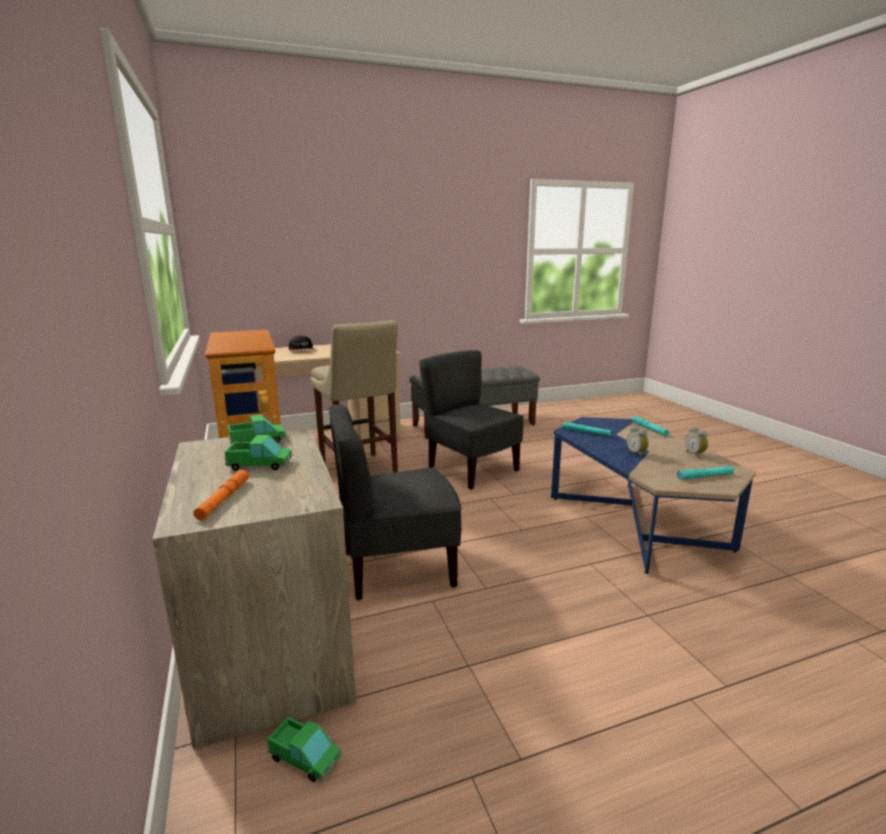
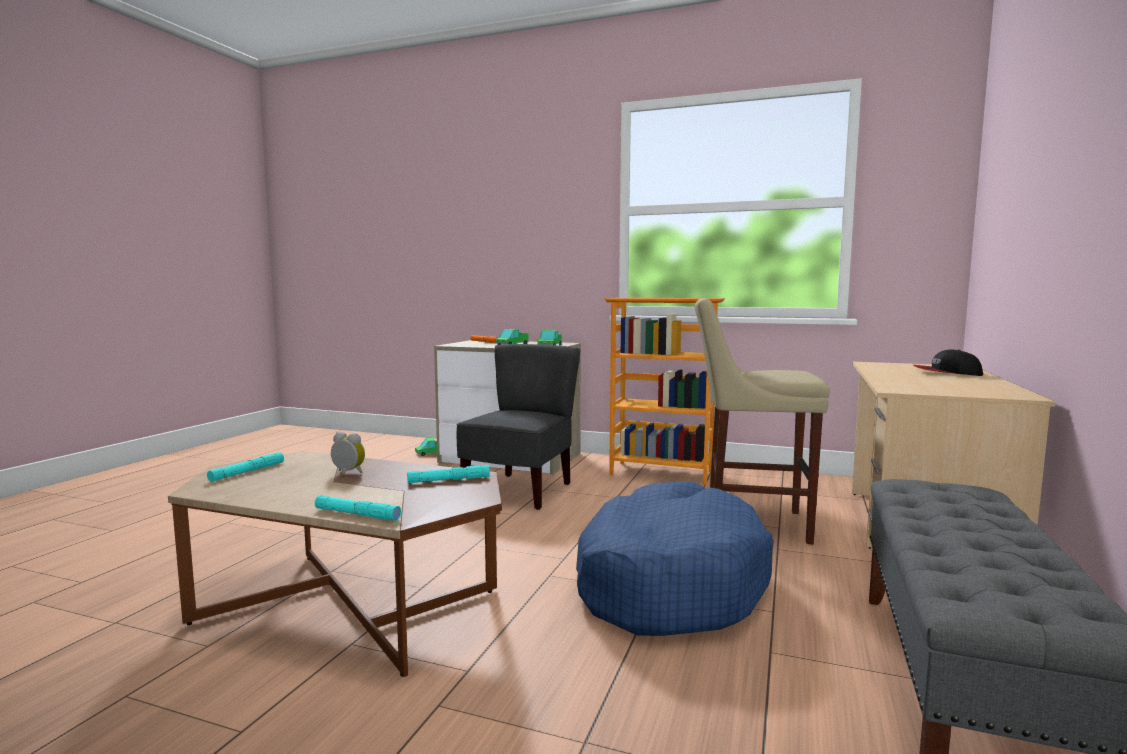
camera: 130 degrees right, 10 degrees down
grey chair [419,350,524,490] -> blue dog bed [576,481,774,636]
blue coffee table [551,417,756,574] -> brown coffee table [168,451,502,677]
alarm clock [685,426,708,458] -> none

